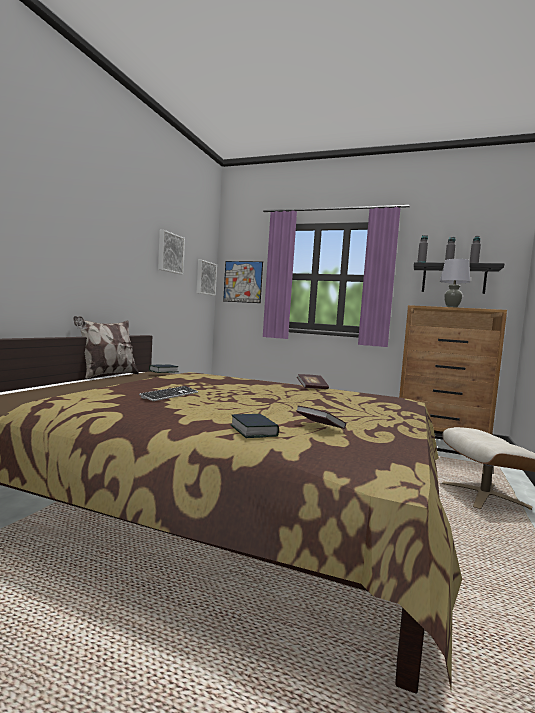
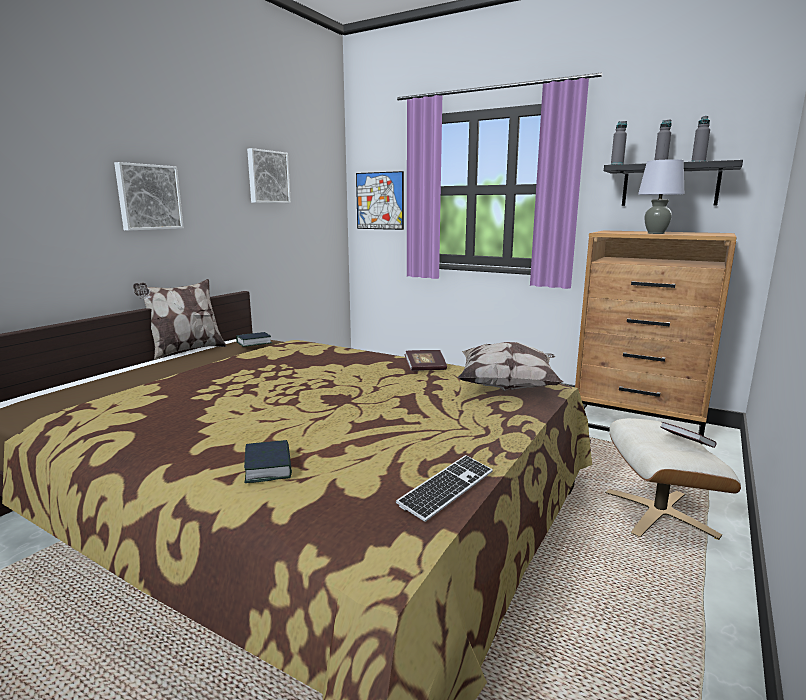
camera: 10 degrees right, 10 degrees up
keyboard [139,386,198,401] -> keyboard moved to [396,455,493,522]
picture [197,260,217,296] -> picture moved to [114,162,184,231]
book [296,406,346,429] -> book moved to [660,422,717,448]
none -> pillow [458,342,564,391]

